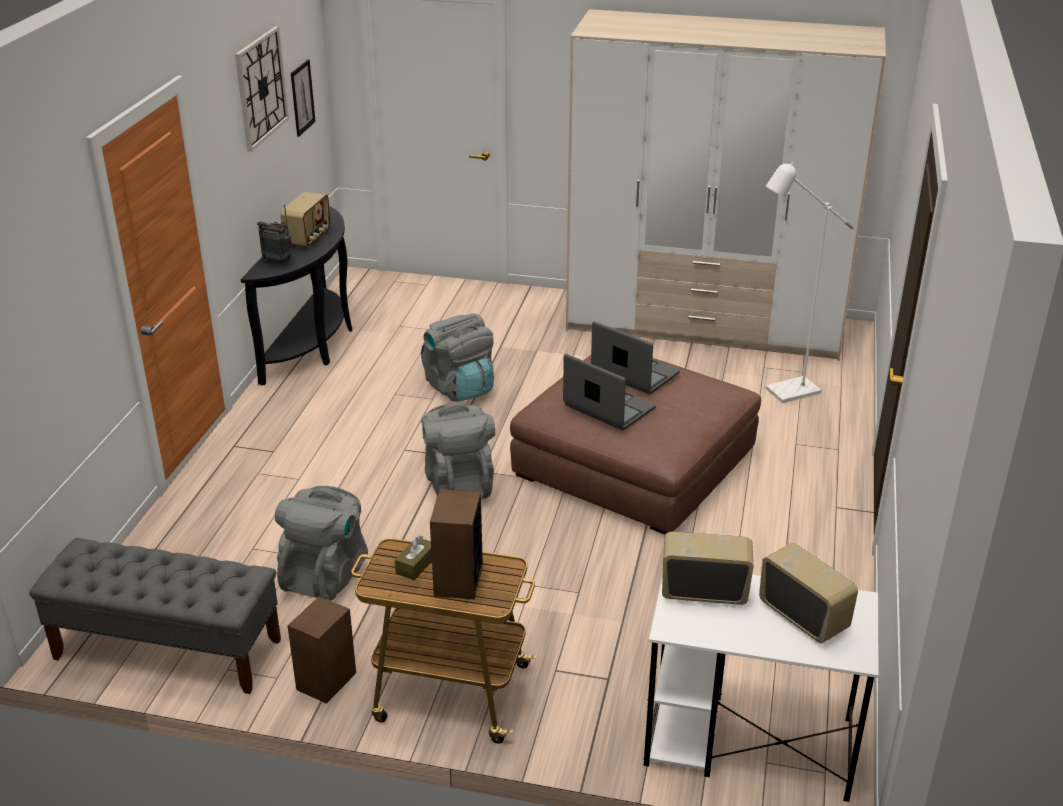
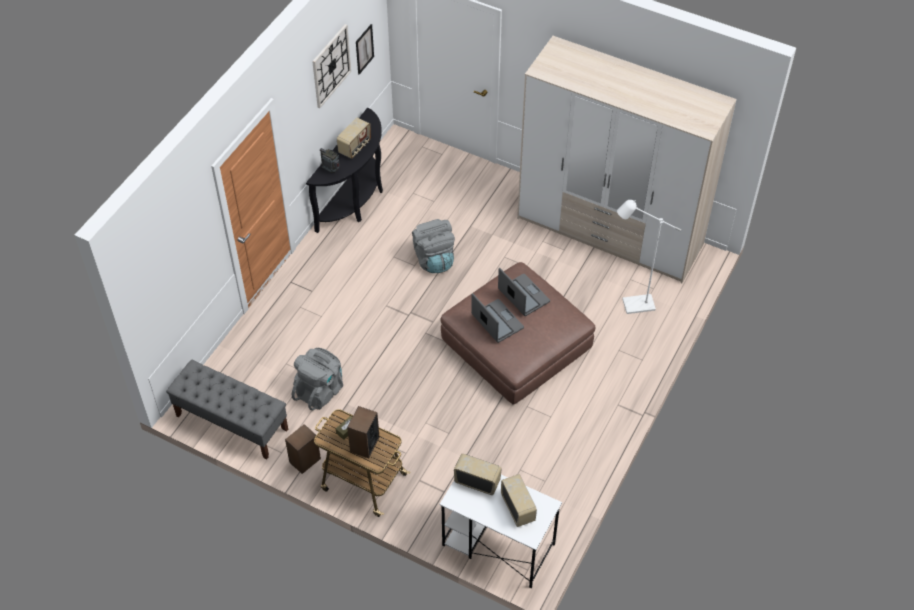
camera: 15 degrees right, 20 degrees up
grey backpack [421,402,495,499] -> none

